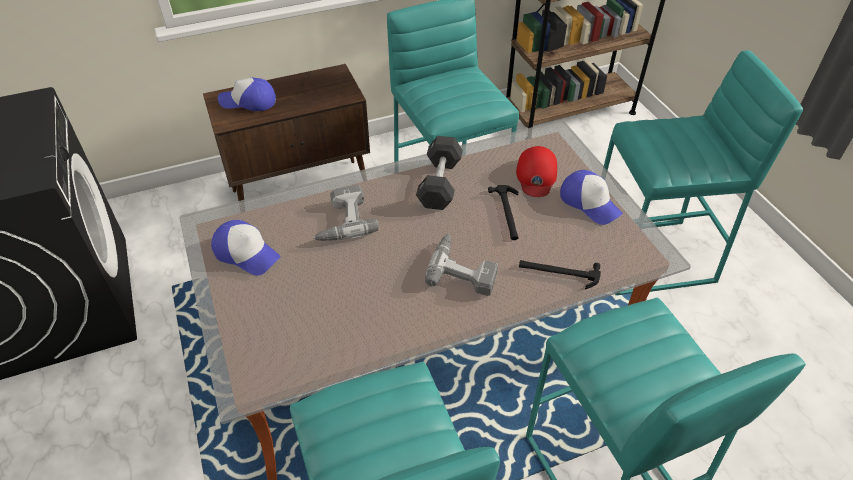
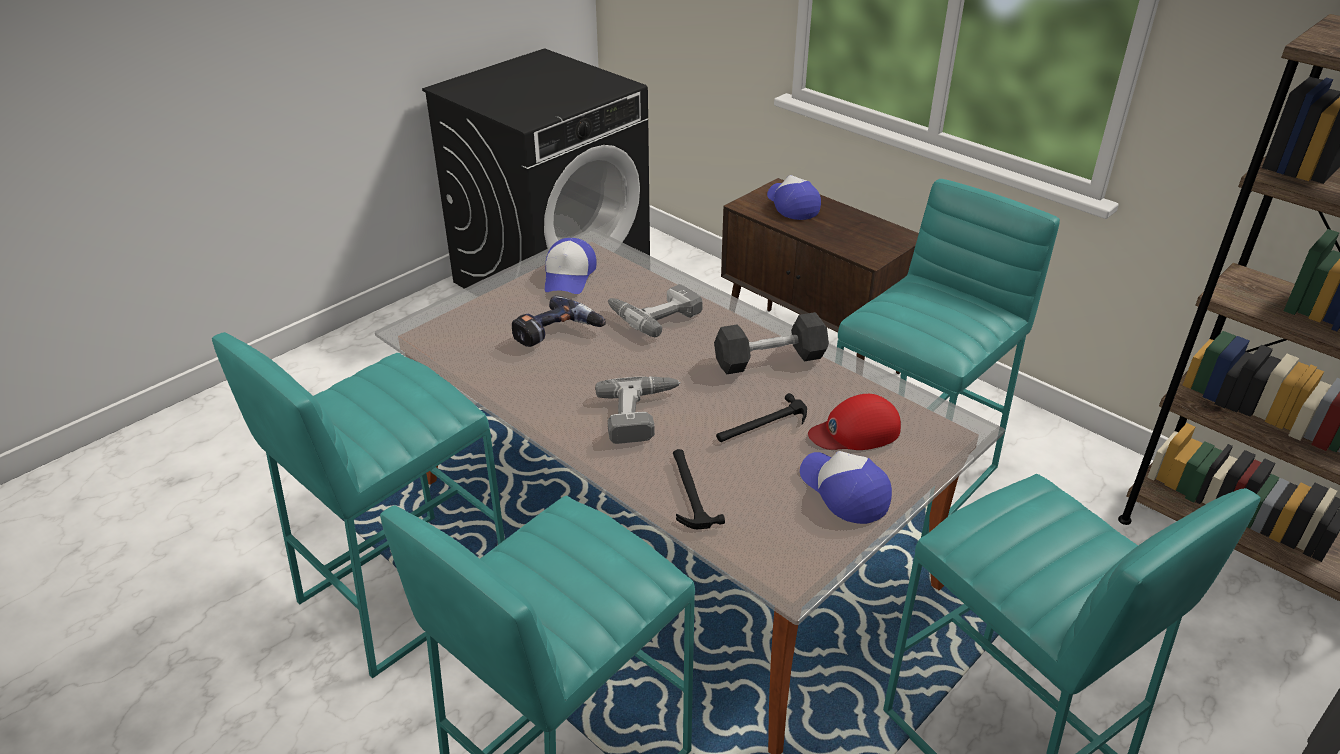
camera: 65 degrees right, 10 degrees down
cap [560,170,623,225] -> cap turned 120 degrees clockwise [800,451,892,524]
none -> power drill [512,296,606,347]

